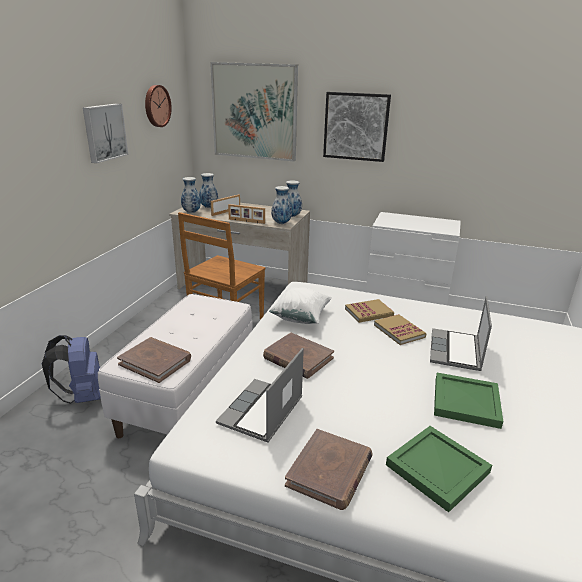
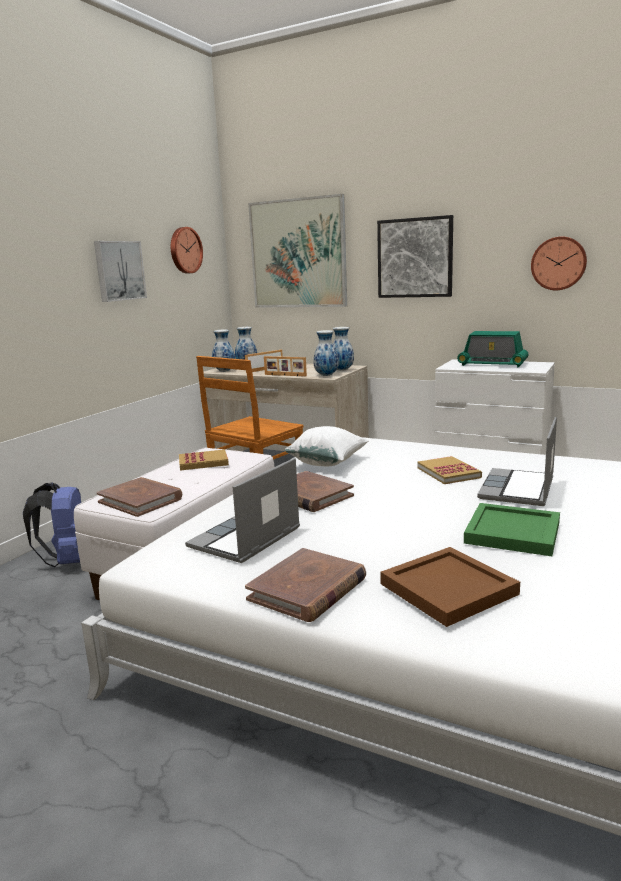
camera: 10 degrees right, 10 degrees down
book [345,299,394,323] -> book moved to [179,449,229,471]
green tray [386,426,492,512] -> brown tray [380,547,520,627]
none -> radio [457,331,529,367]
none -> wall clock [531,236,587,290]

